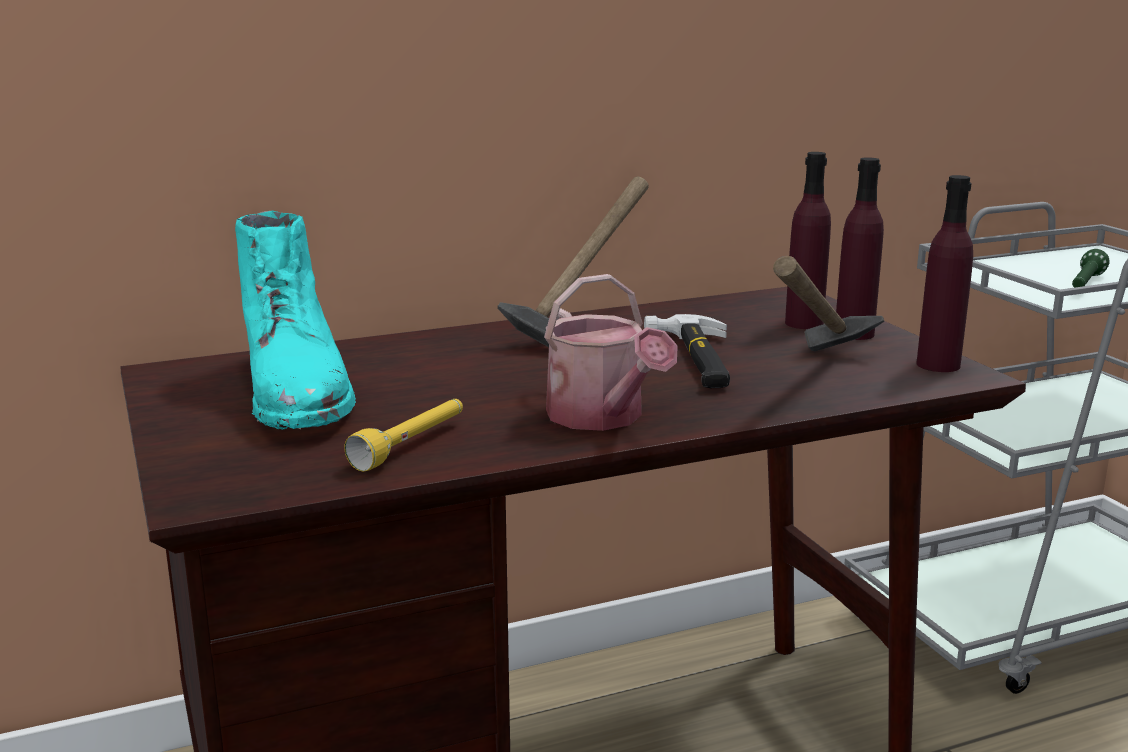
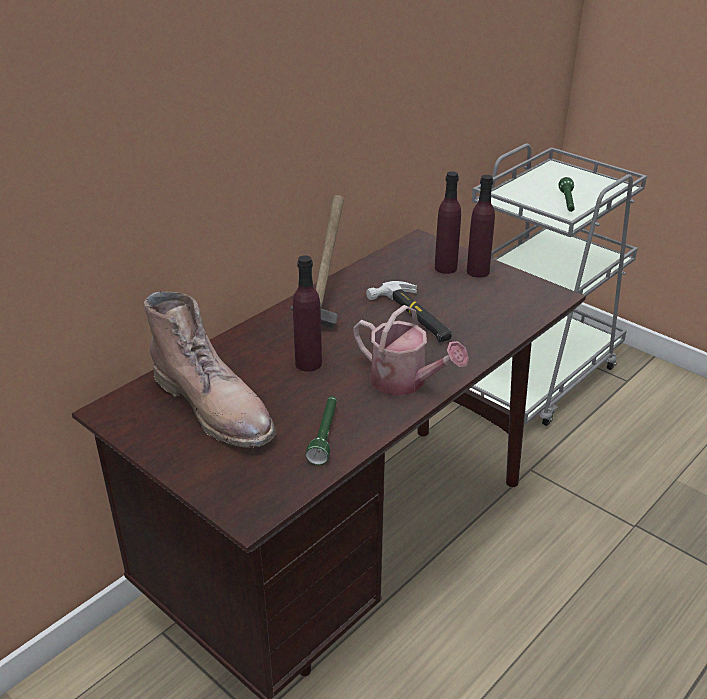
camera: 25 degrees left, 15 degrees up
turquoise boot [235,211,356,430] -> brown boot [144,292,276,448]
yellow flashlight [344,399,463,471] -> green flashlight [306,396,337,465]
hammer [773,256,884,351] -> none
purple bottle [916,175,973,372] -> purple bottle moved to [293,255,322,372]

